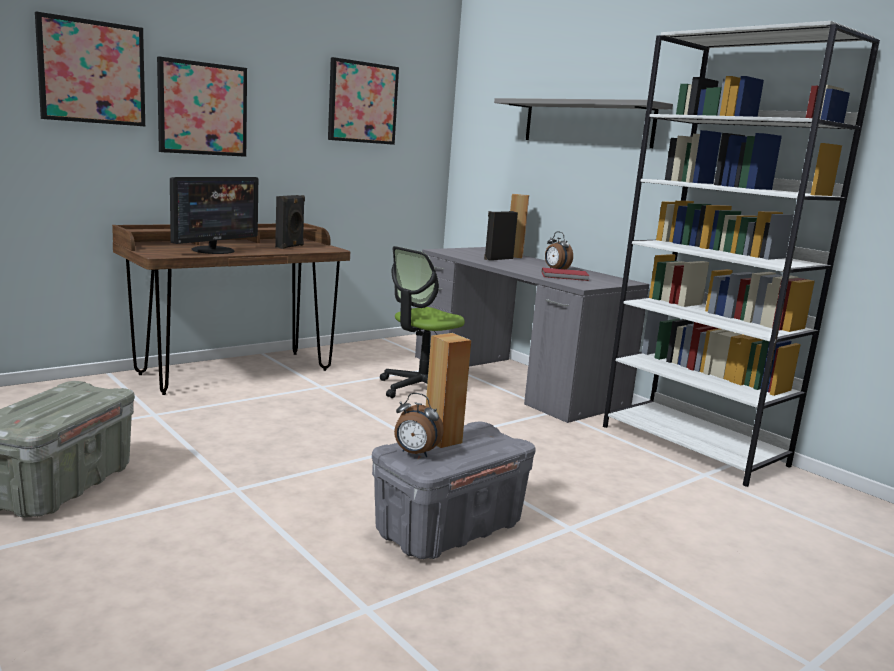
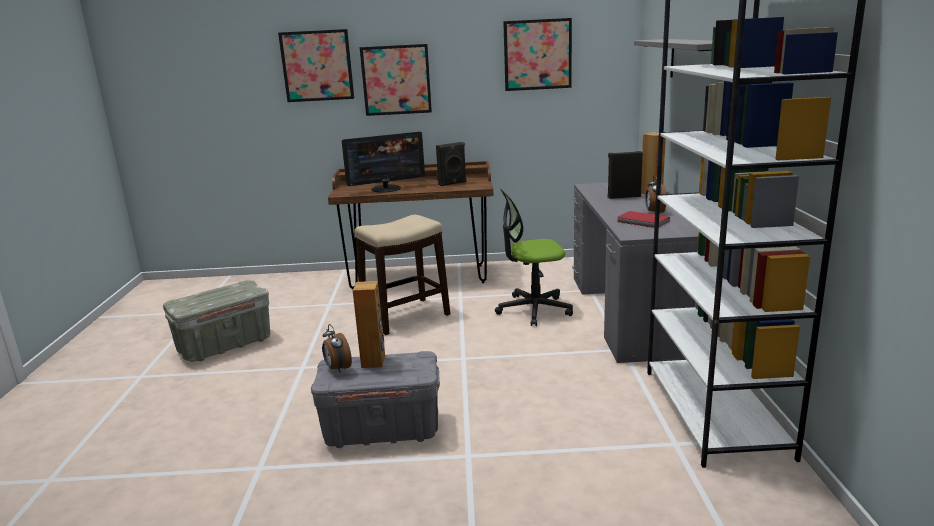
camera: 40 degrees right, 5 degrees up
none -> stool [354,215,450,335]

